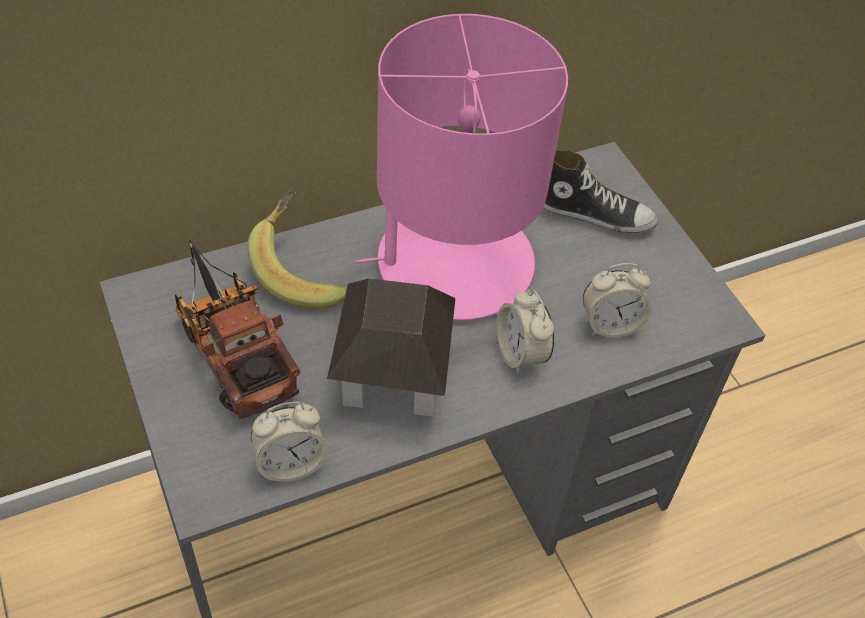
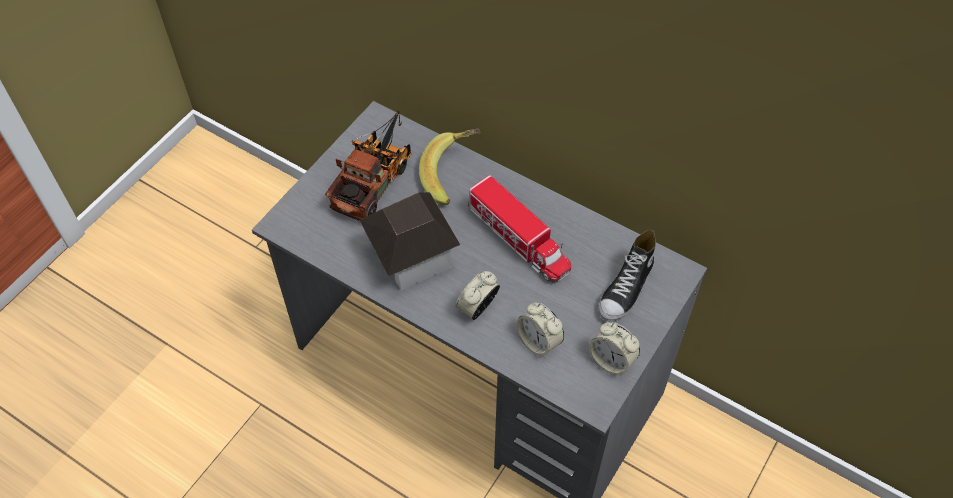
camera: 60 degrees right, 5 degrees up
alarm clock [251,402,328,482] -> alarm clock moved to [589,322,640,376]
pink table lamp [356,14,568,320] -> toy truck [468,175,571,283]
shoe [543,150,658,234] -> shoe turned 45 degrees clockwise [599,230,656,322]

